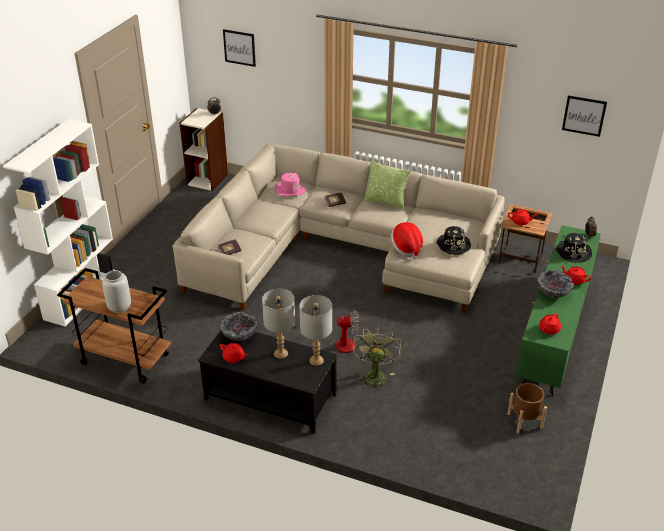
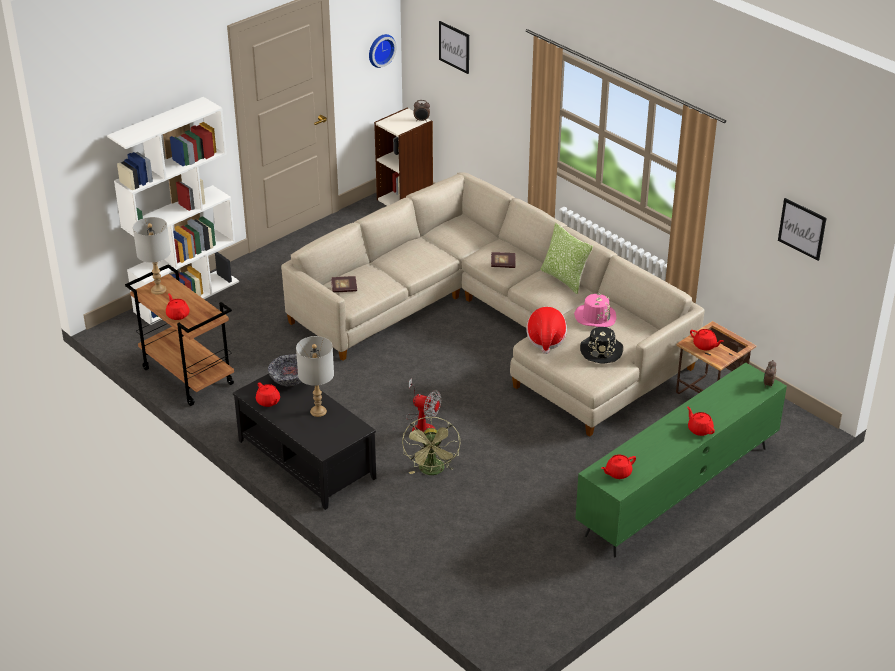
camera: 25 degrees right, 0 degrees up
grey vase [102,270,131,313] -> red teapot [166,294,189,320]
pink hat [275,172,306,197] -> pink hat moved to [574,293,616,327]
grey table lamp [299,295,332,366] -> grey table lamp moved to [133,217,171,295]
green fan [353,327,401,390] -> green fan turned 150 degrees clockwise [402,416,460,475]
brown planter [507,383,547,433] -> none
bowl [538,270,574,298] -> none
black hat [556,233,592,263] -> none
none -> wall clock [369,34,397,68]

